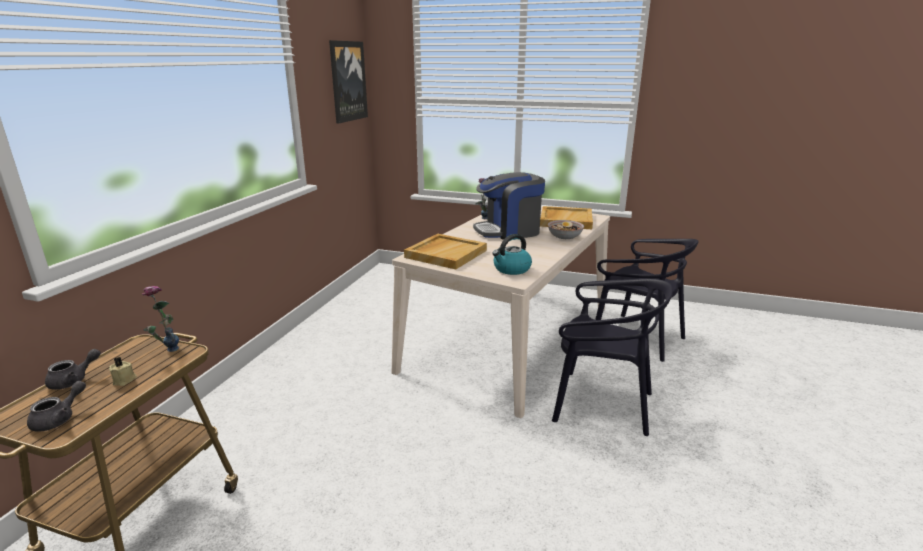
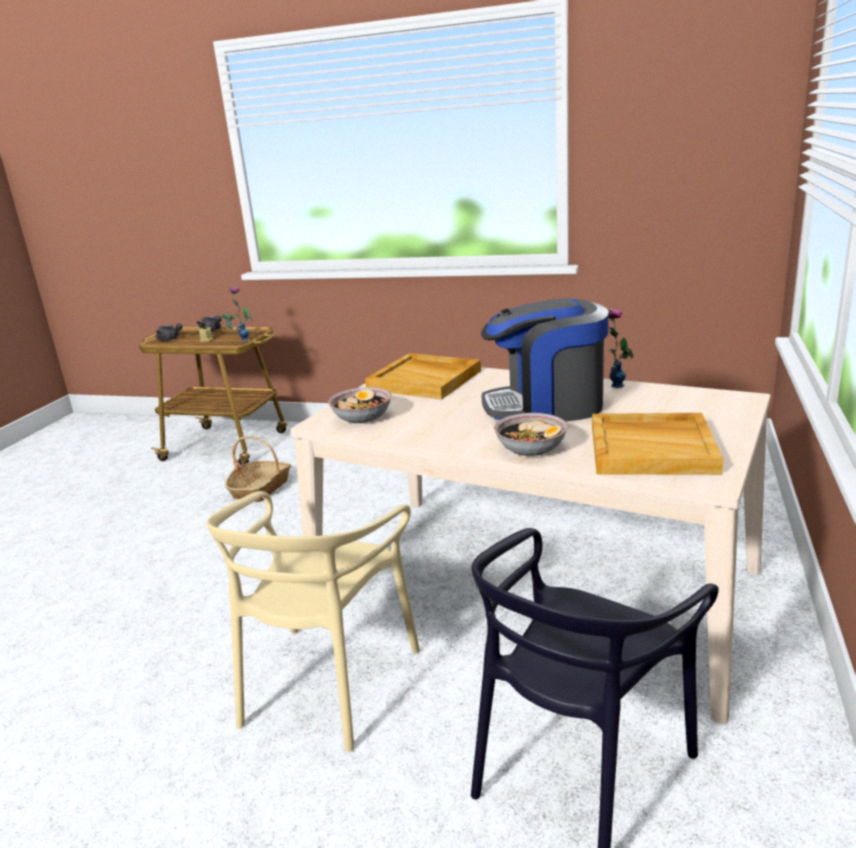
camera: 90 degrees right, 0 degrees up
picture [329,40,368,124] -> none
coffee machine [473,172,545,240] -> coffee machine turned 75 degrees counterclockwise [481,298,609,421]
kettle [492,234,532,275] -> bowl [328,387,392,423]
black chair [552,279,673,436] -> beige chair [206,491,420,752]
none -> basket [224,436,291,502]

